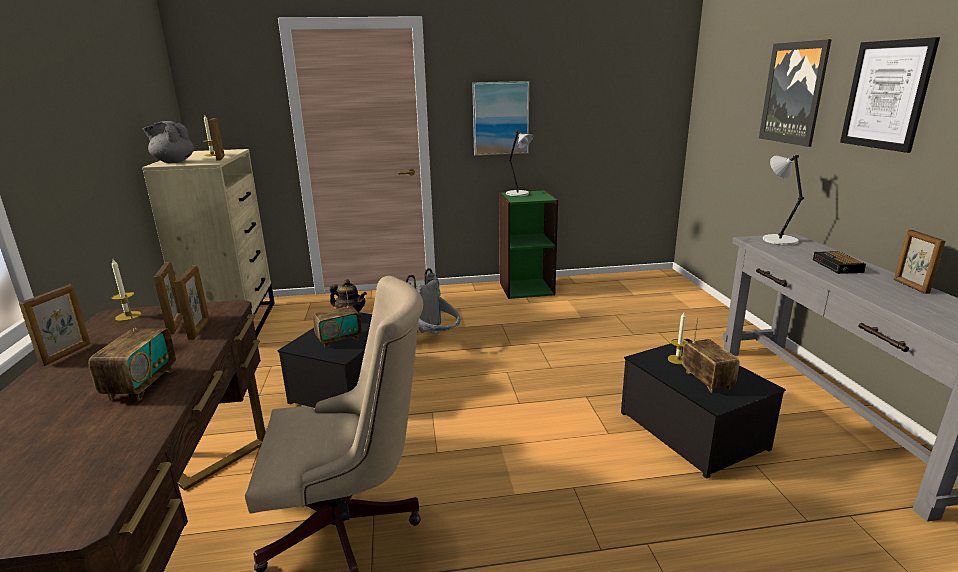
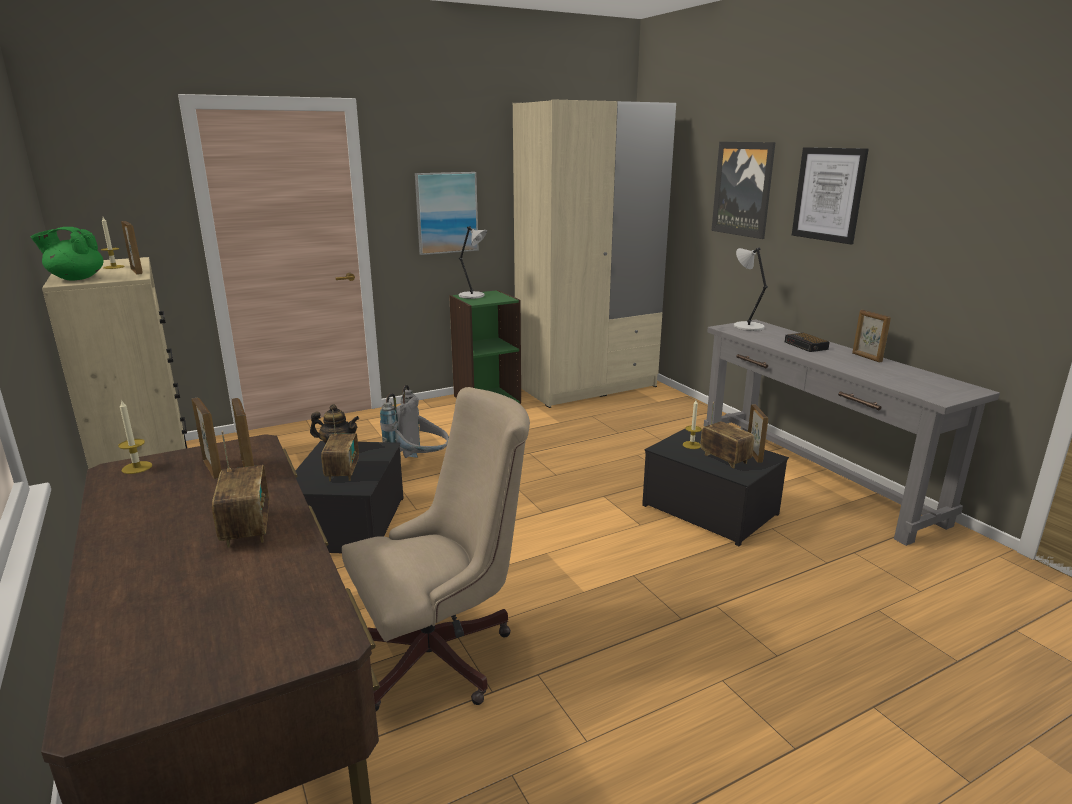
camera: 20 degrees left, 0 degrees up
picture frame [19,285,91,366] -> picture frame moved to [748,404,768,463]
grey teapot [142,121,194,163] -> green teapot [31,227,104,281]
radio [313,285,362,347] -> radio turned 45 degrees counterclockwise [321,410,359,481]
none -> beige wardrobe [513,99,676,408]

